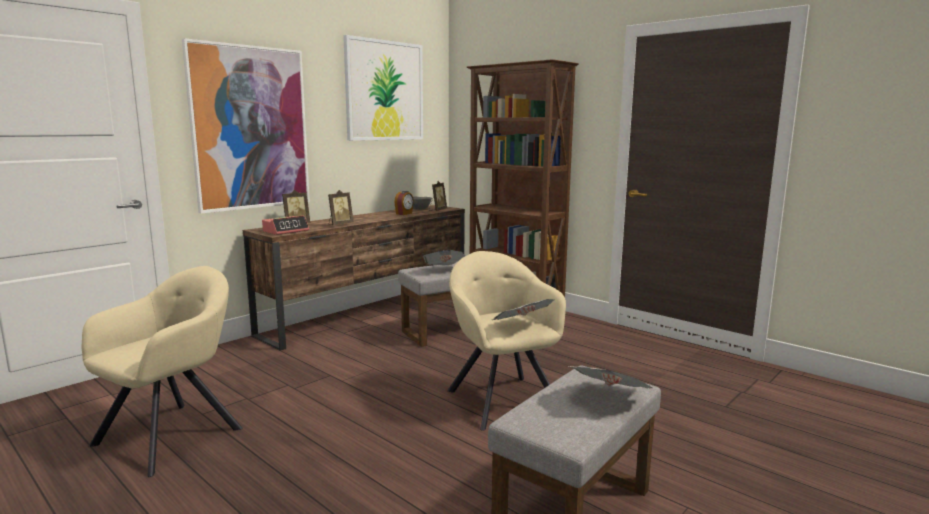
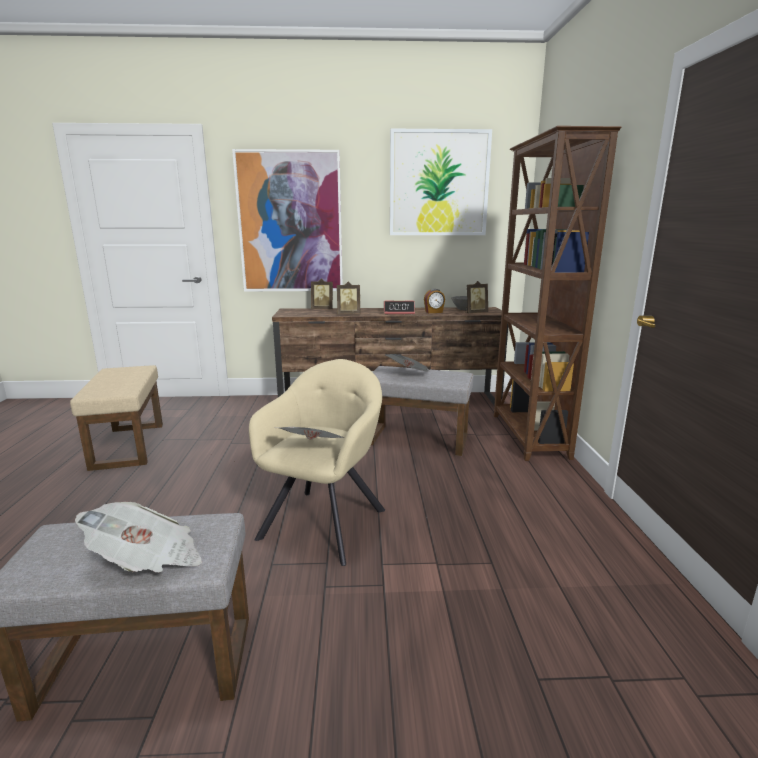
camera: 45 degrees right, 5 degrees up
beige armchair [82,266,243,477] -> beige ottoman [70,365,163,471]
alarm clock [262,216,309,235] -> alarm clock moved to [384,300,415,314]

